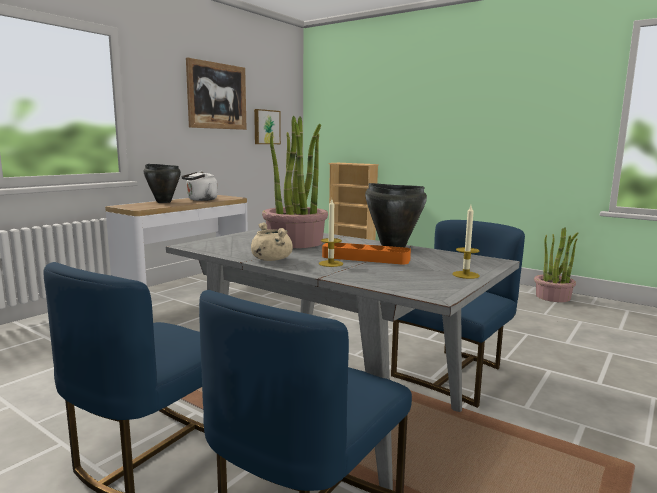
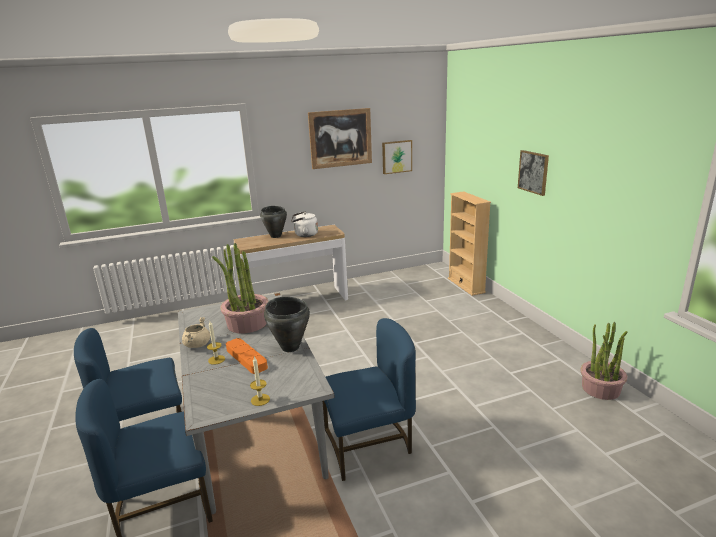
camera: 35 degrees right, 10 degrees up
none -> picture [518,150,549,196]

